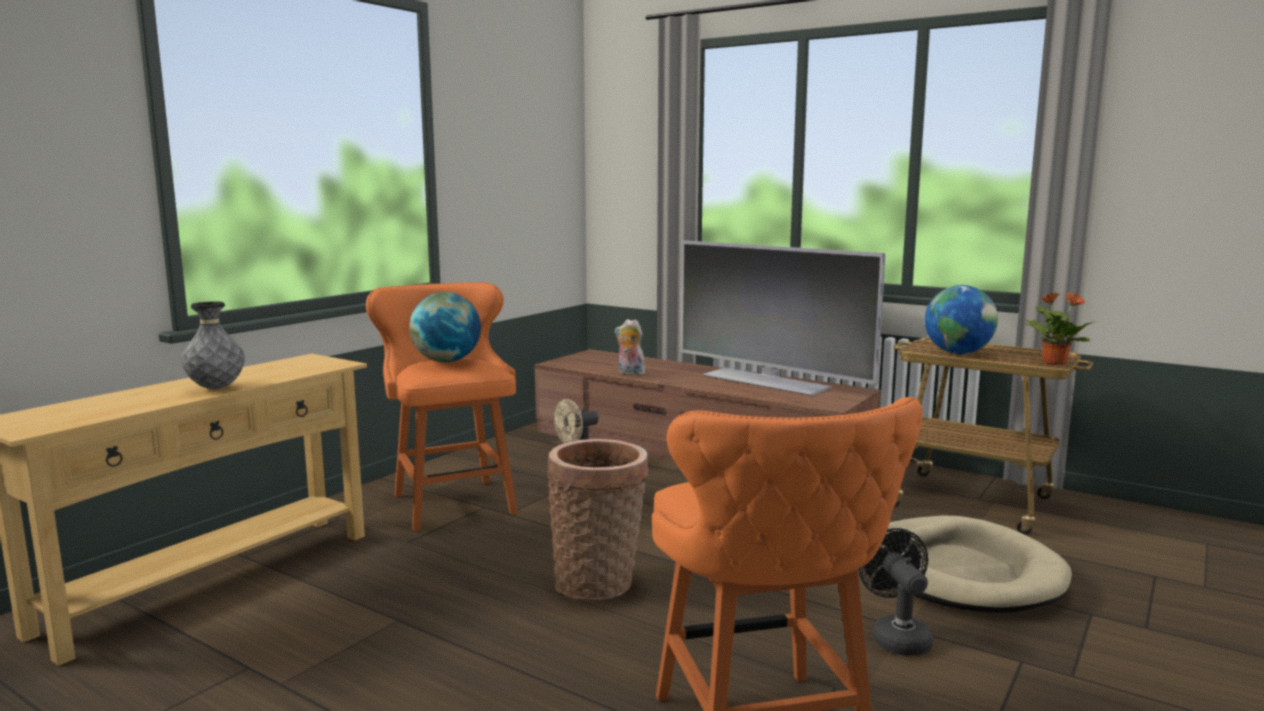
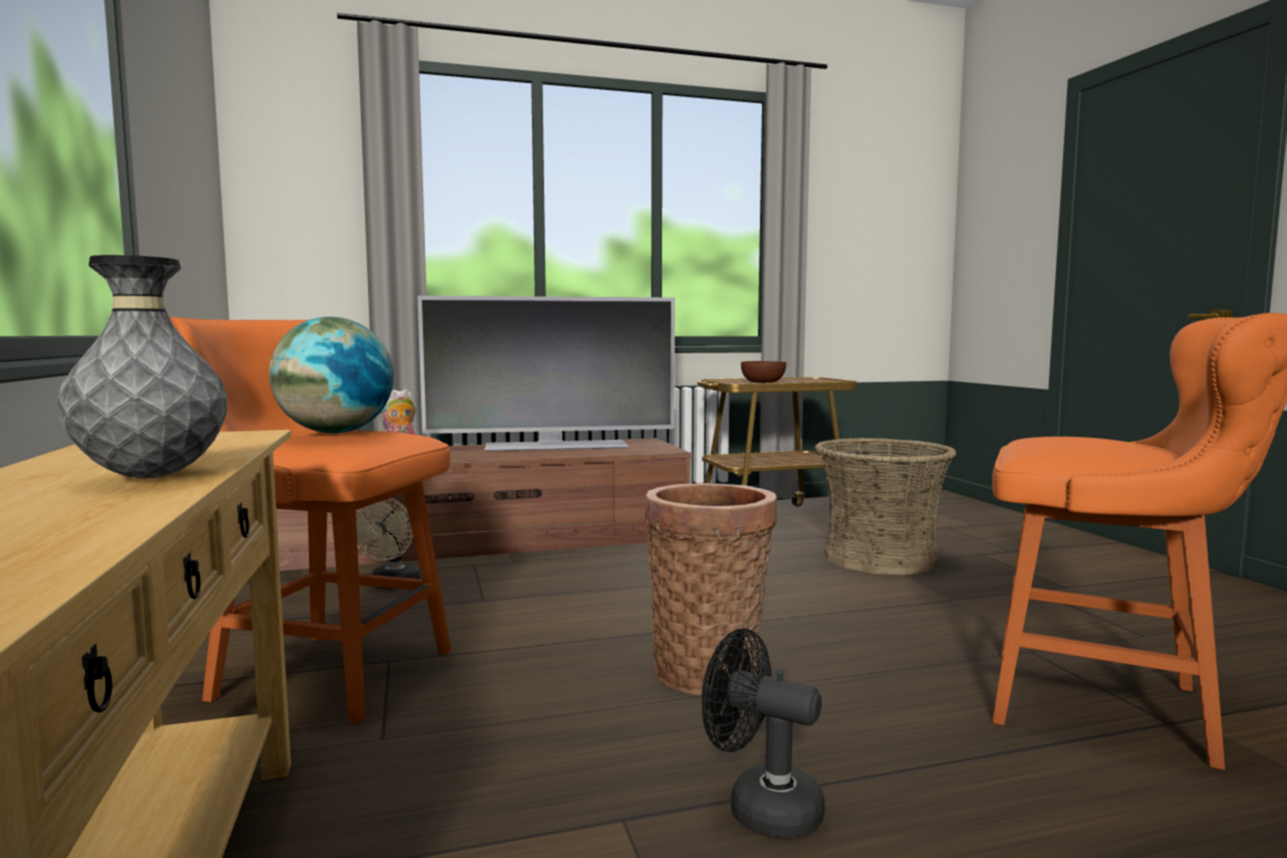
camera: 50 degrees left, 5 degrees down
black fan [858,528,933,656] -> black fan moved to [702,628,825,838]
beige dog bed [874,516,1072,613] -> basket [815,438,956,575]
globe [925,285,998,354] -> brown bowl [741,361,786,383]
potted plant [1023,292,1096,365] -> none

